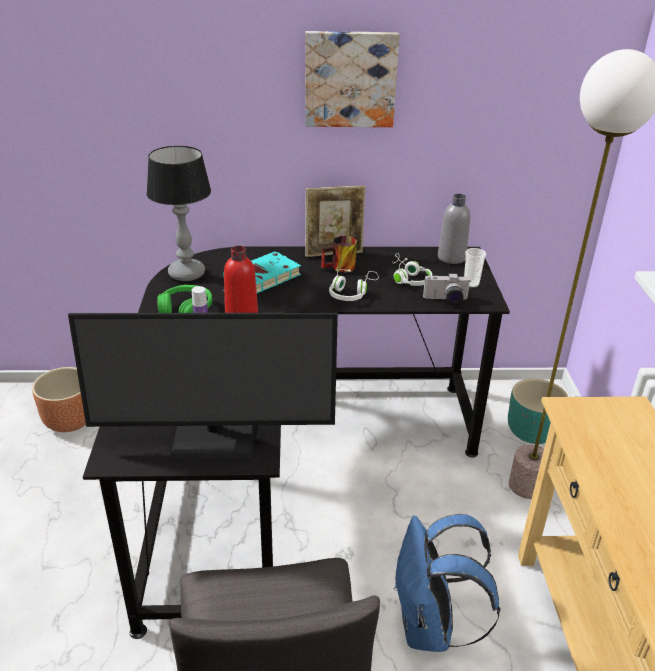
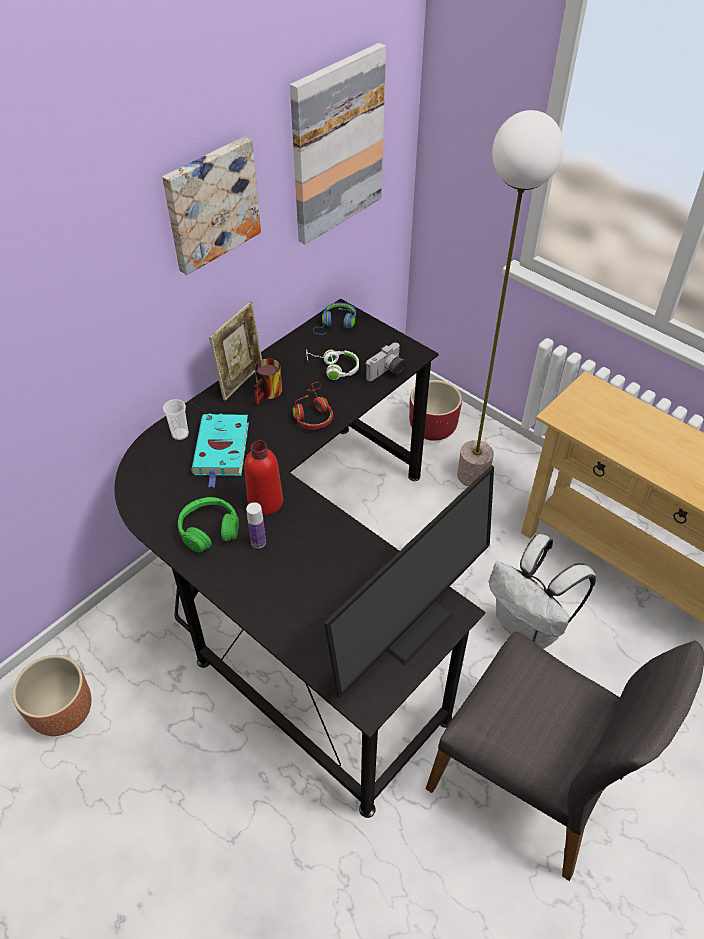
camera: 45 degrees left, 15 degrees up
table lamp [146,146,211,281] -> none
white headphones [329,269,379,301] -> red headphones [293,382,333,430]
blue backpack [394,514,500,652] -> white backpack [489,534,596,649]
grey bottle [438,194,470,264] -> blue headphones [313,303,356,335]
cup [464,248,486,288] -> cup moved to [163,399,189,440]
turquoise planter [508,379,568,444] -> red planter [409,380,462,441]
none -> picture [290,43,386,244]

